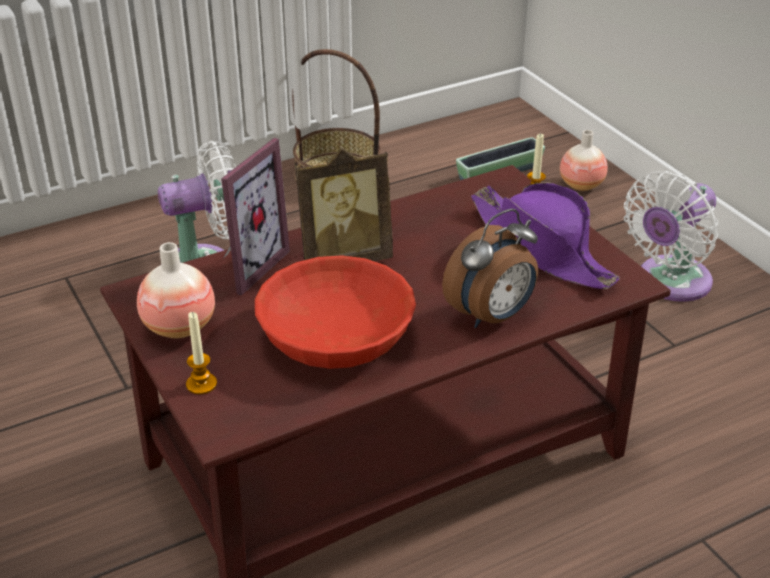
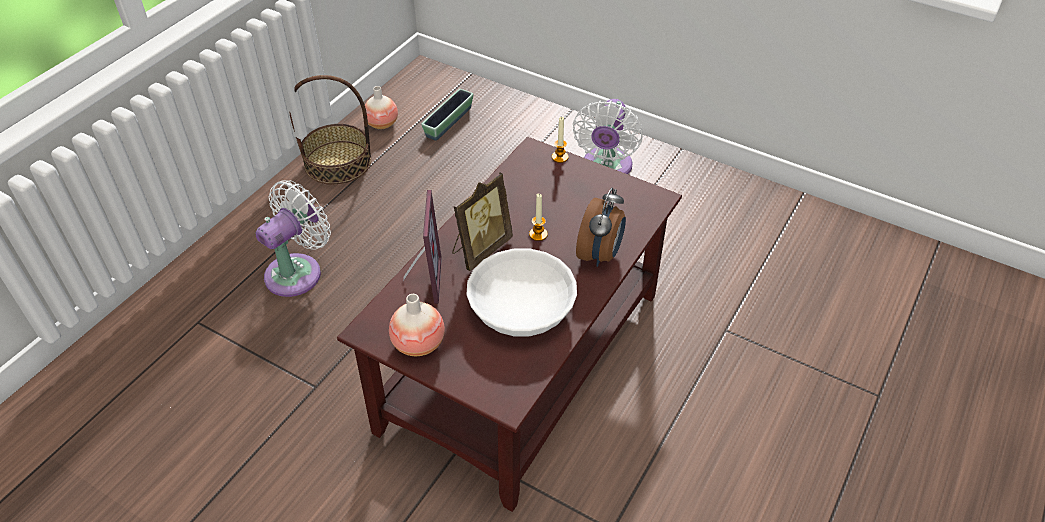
camera: 30 degrees left, 10 degrees up
candle [186,312,217,395] -> candle moved to [529,194,548,241]
red bowl [255,255,416,369] -> white bowl [467,249,577,337]
purple hat [471,182,620,289] -> none
vase [560,130,608,191] -> vase moved to [365,86,398,129]

